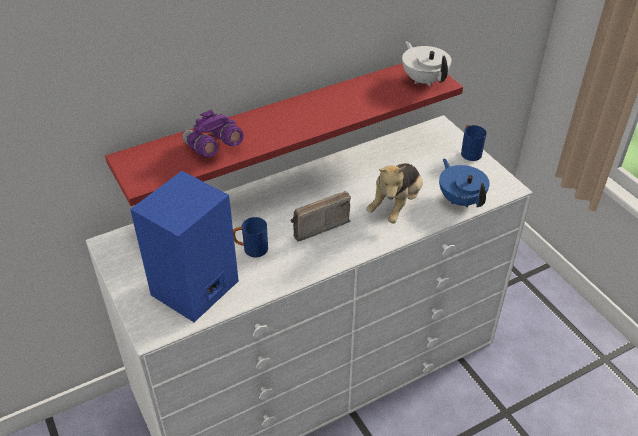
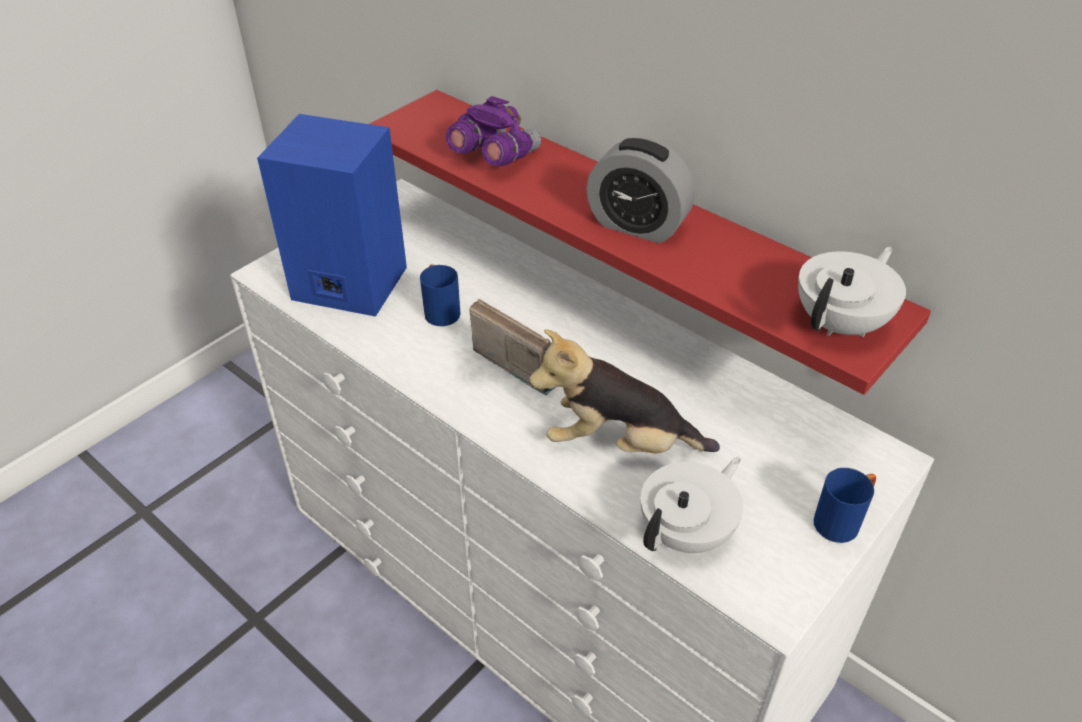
camera: 70 degrees right, 0 degrees up
blue teapot [439,159,490,207] -> white teapot [640,457,743,553]
none -> alarm clock [586,137,695,243]

